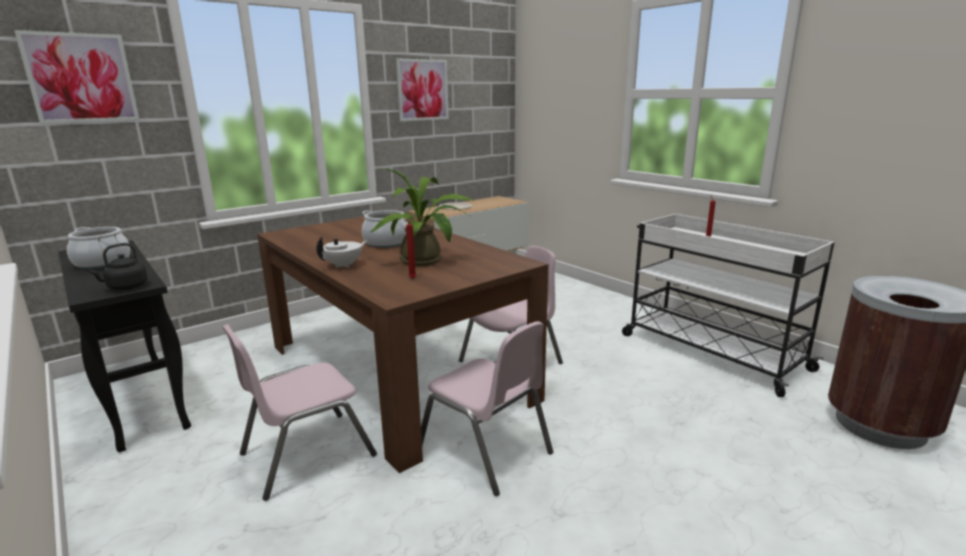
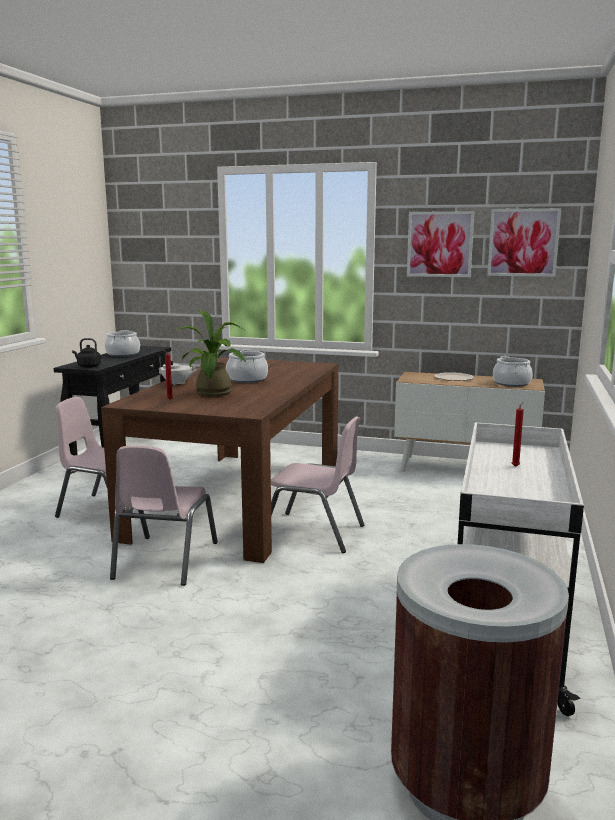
camera: 55 degrees right, 5 degrees down
picture [14,30,139,124] -> picture moved to [487,208,561,277]
none -> cooking pot [493,356,533,387]

